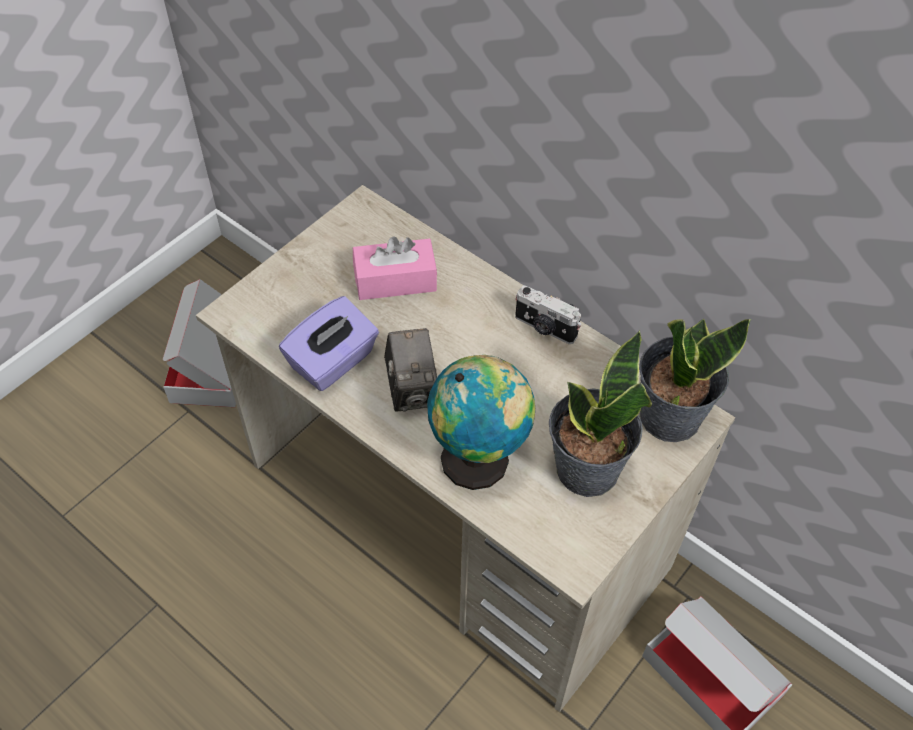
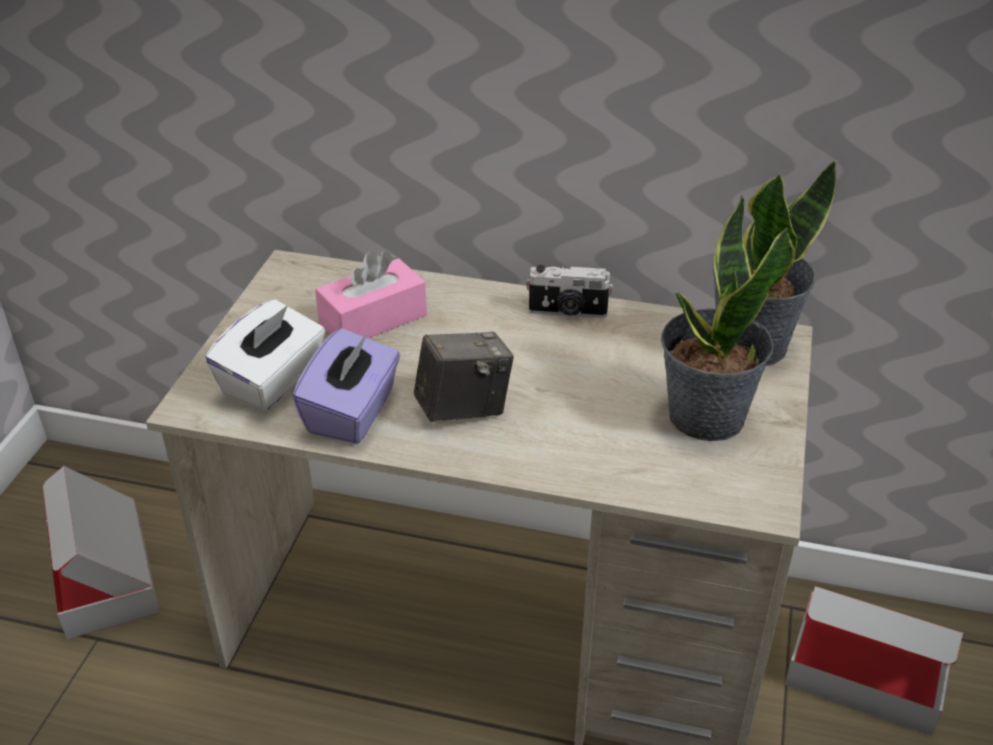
camera: 25 degrees left, 15 degrees down
camera [384,328,437,412] -> camera turned 75 degrees counterclockwise [414,332,514,422]
globe [427,355,535,490] -> none
none -> white tissue box [205,299,325,411]

